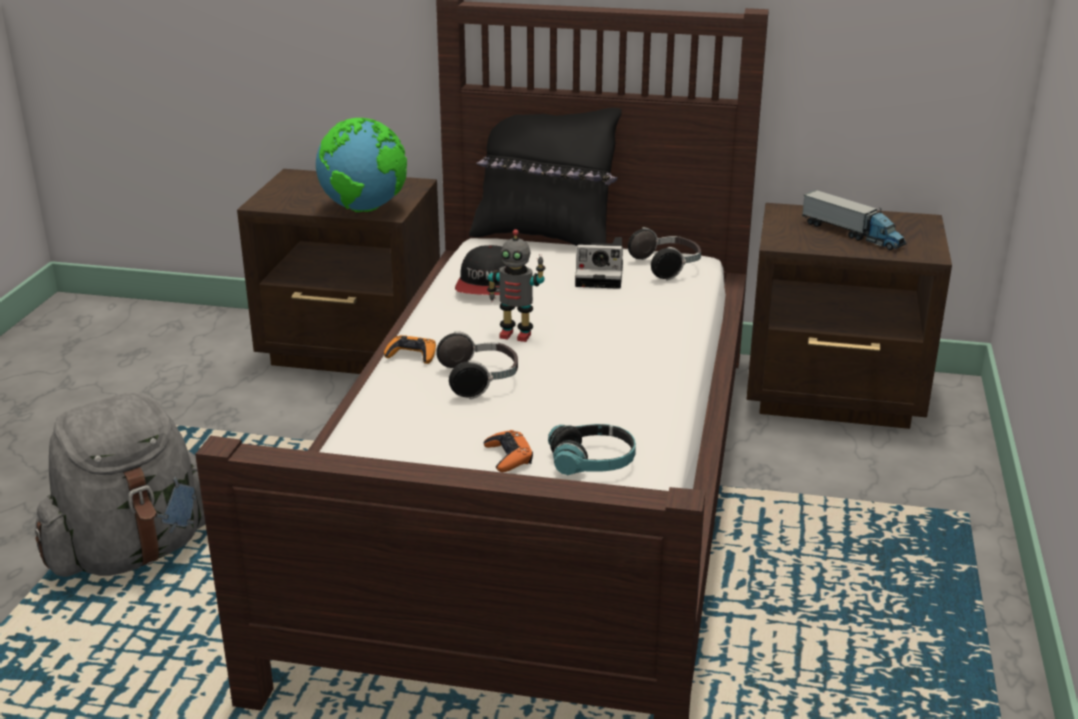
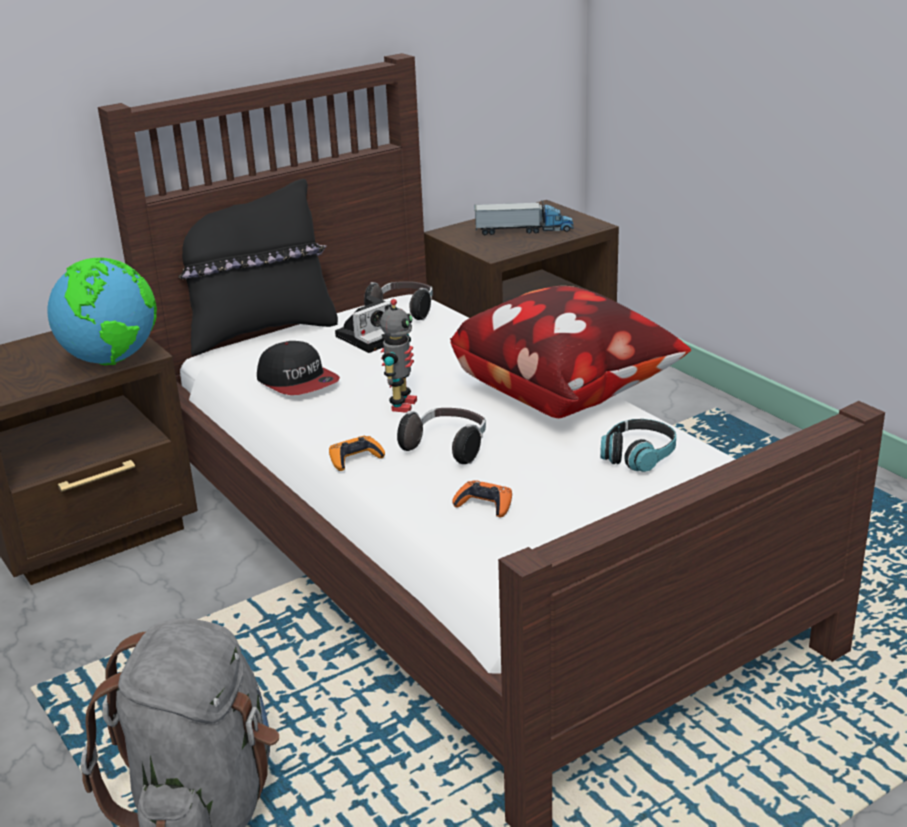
camera: 45 degrees left, 0 degrees up
orange game controller [484,430,533,472] -> orange game controller moved to [452,480,512,517]
toy robot [487,229,545,342] -> toy robot turned 45 degrees counterclockwise [380,299,417,413]
none -> pillow [450,286,691,418]

